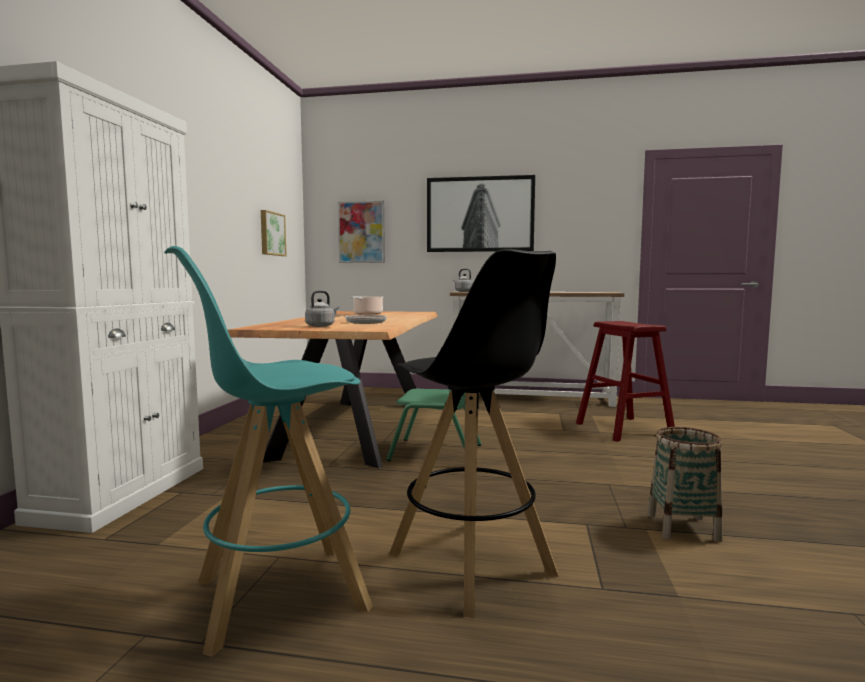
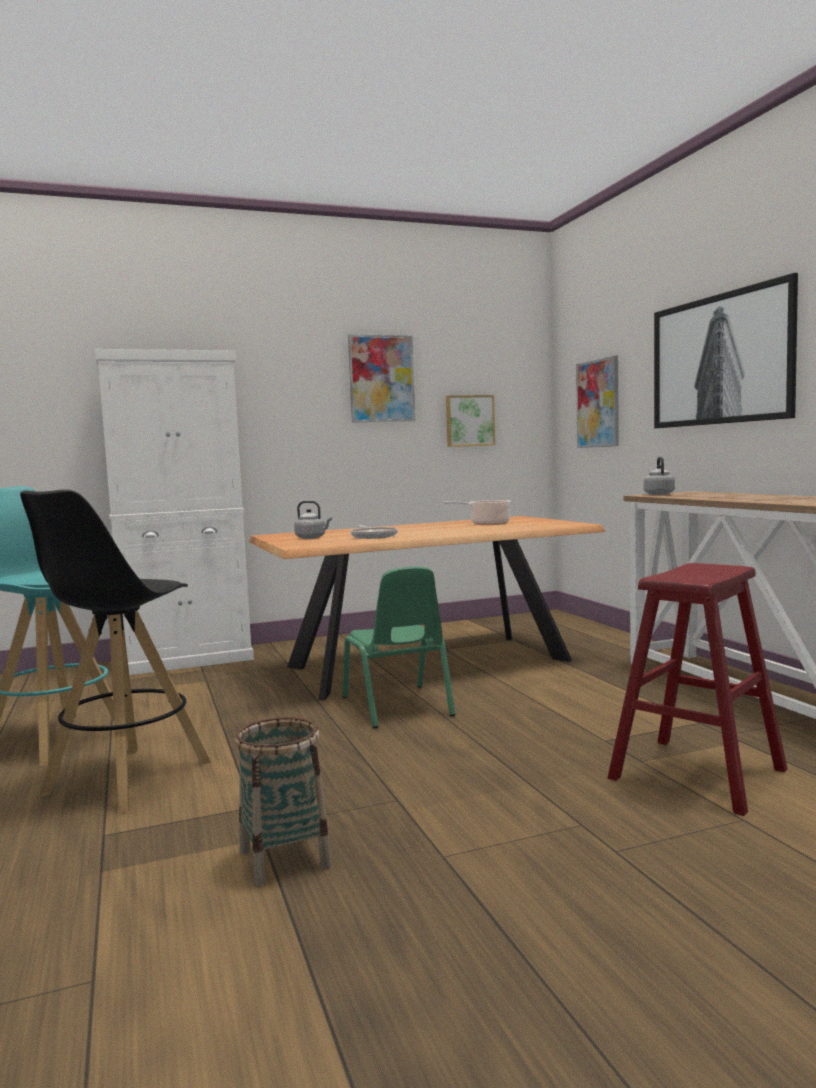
camera: 60 degrees right, 0 degrees up
none -> picture [348,334,415,422]

